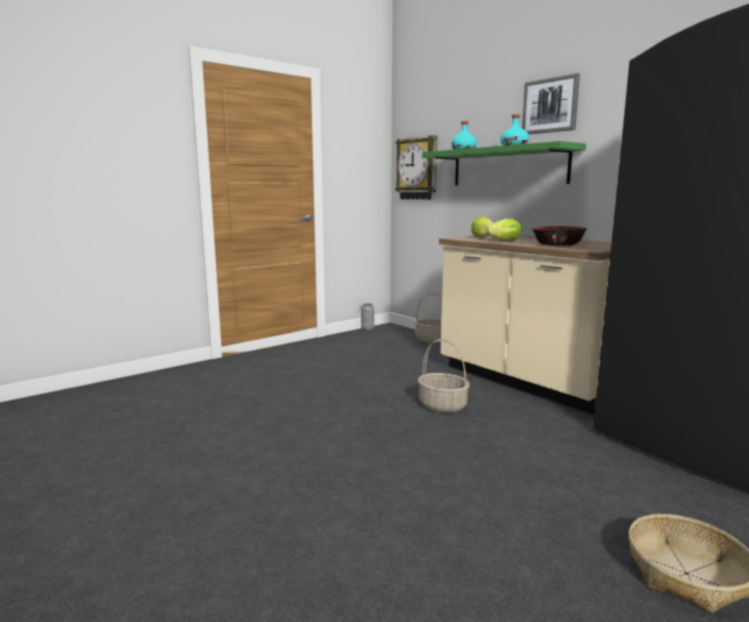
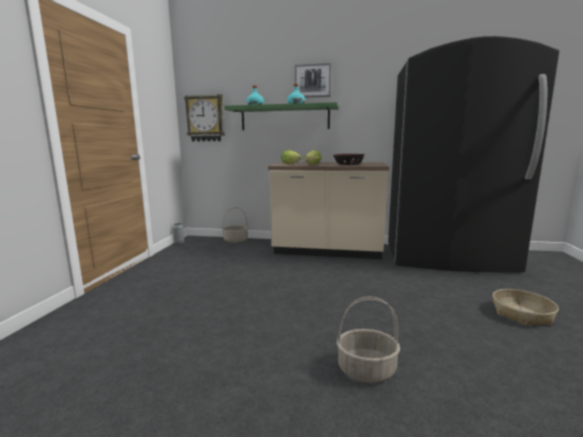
camera: 40 degrees left, 0 degrees up
basket [418,339,470,413] -> basket moved to [337,297,400,383]

